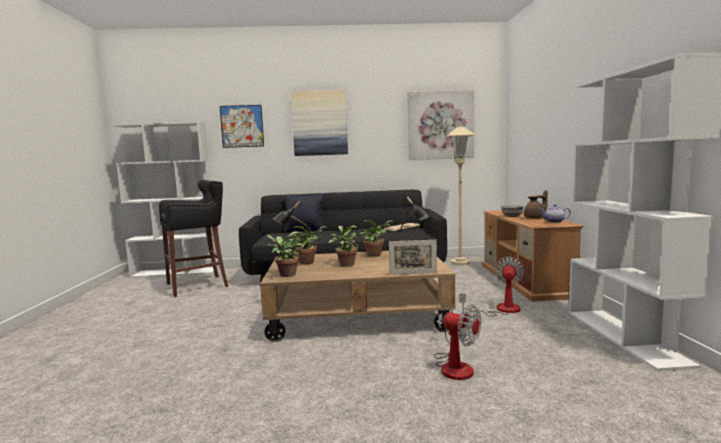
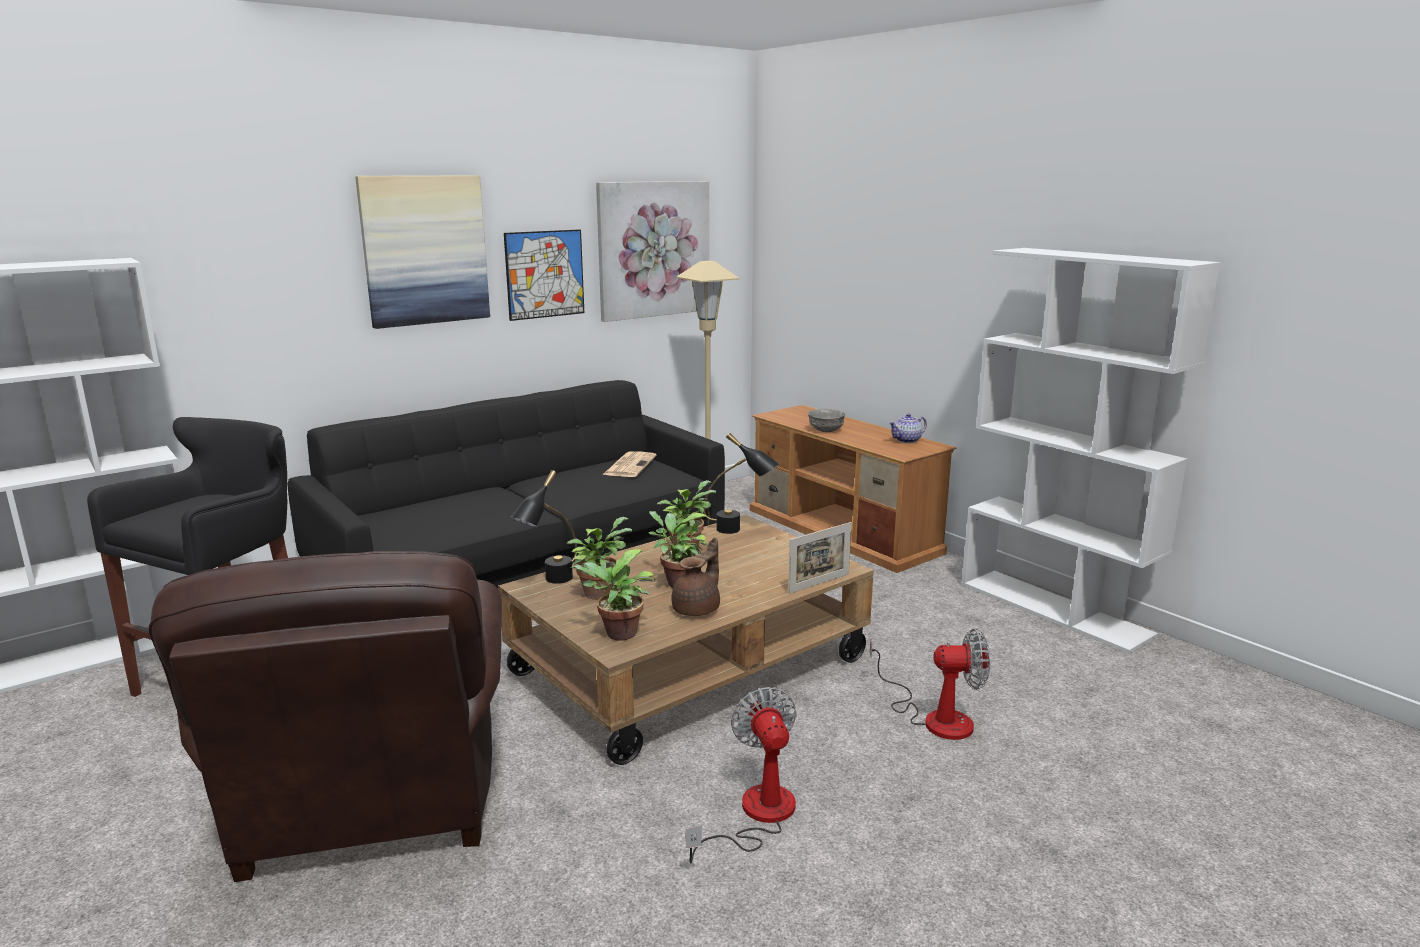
camera: 35 degrees left, 10 degrees up
picture [220,105,264,148] -> picture moved to [504,229,584,321]
black pillow [284,194,325,232] -> none
fan [459,257,525,316] -> fan moved to [685,687,797,864]
brown teapot [524,190,548,219] -> brown teapot moved to [671,537,720,616]
none -> brown armchair [149,551,502,882]

